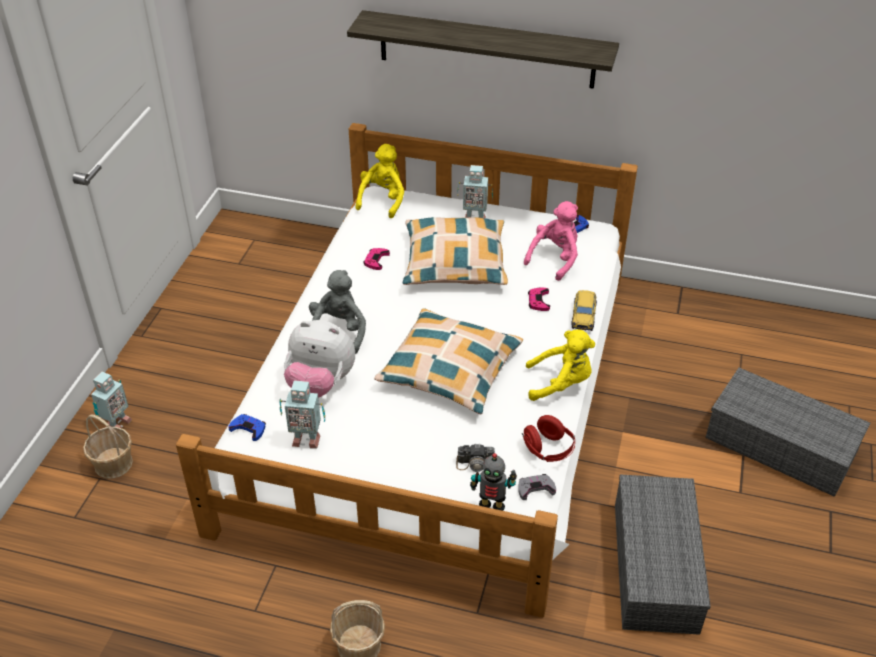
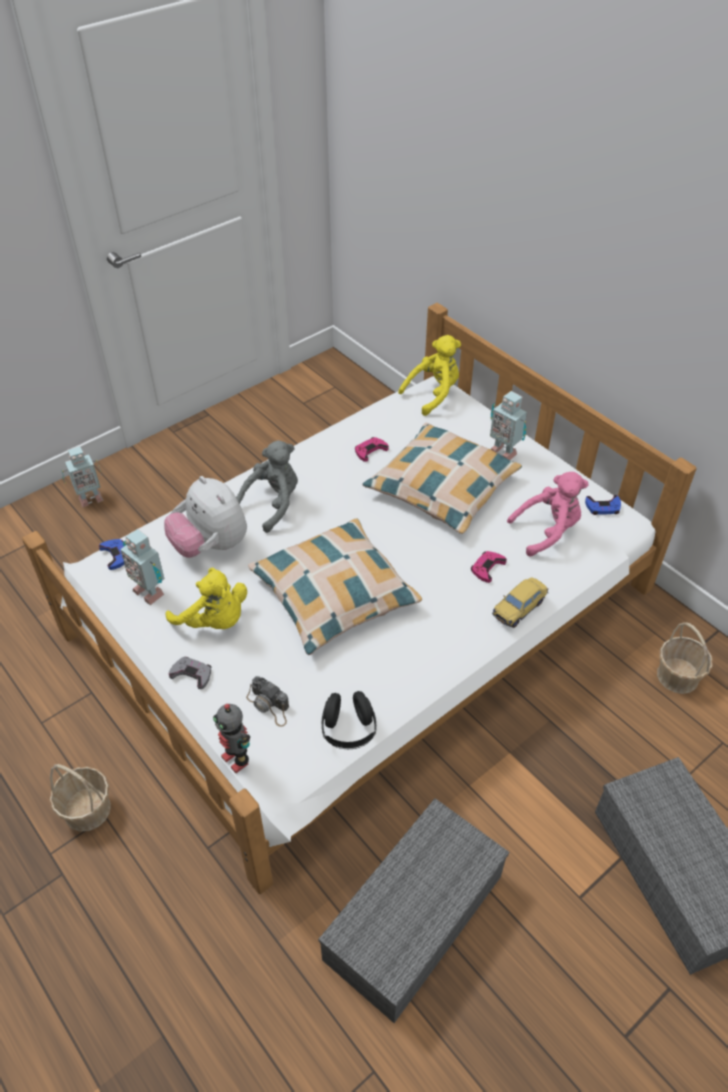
camera: 35 degrees right, 5 degrees up
basket [83,414,133,478] -> basket moved to [657,622,713,694]
shelf [347,10,619,89] -> none
grey game controller [518,474,556,500] -> grey game controller moved to [169,657,212,689]
red headphones [522,415,575,462] -> black headphones [322,691,376,749]
yellow plush toy [526,329,595,401] -> yellow plush toy moved to [165,568,247,629]

